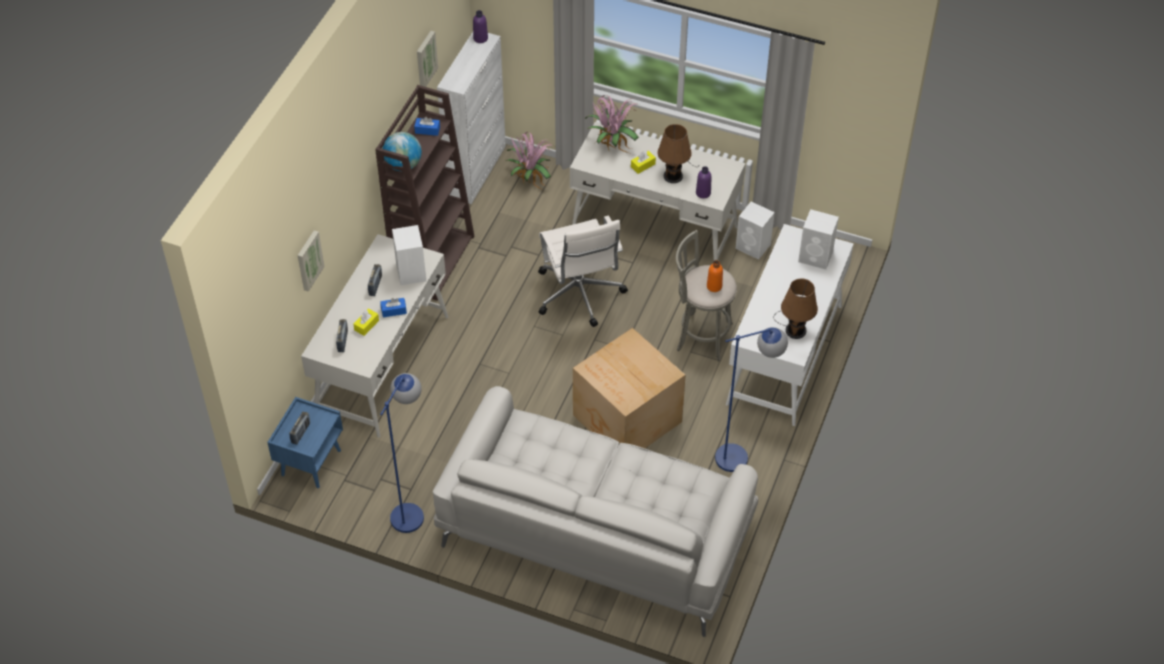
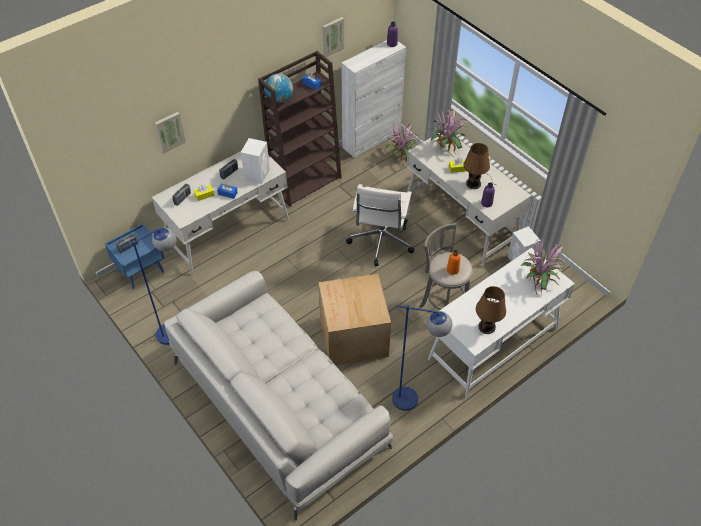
camera: 30 degrees right, 0 degrees up
white speaker [798,209,839,270] -> potted plant [520,238,567,297]

